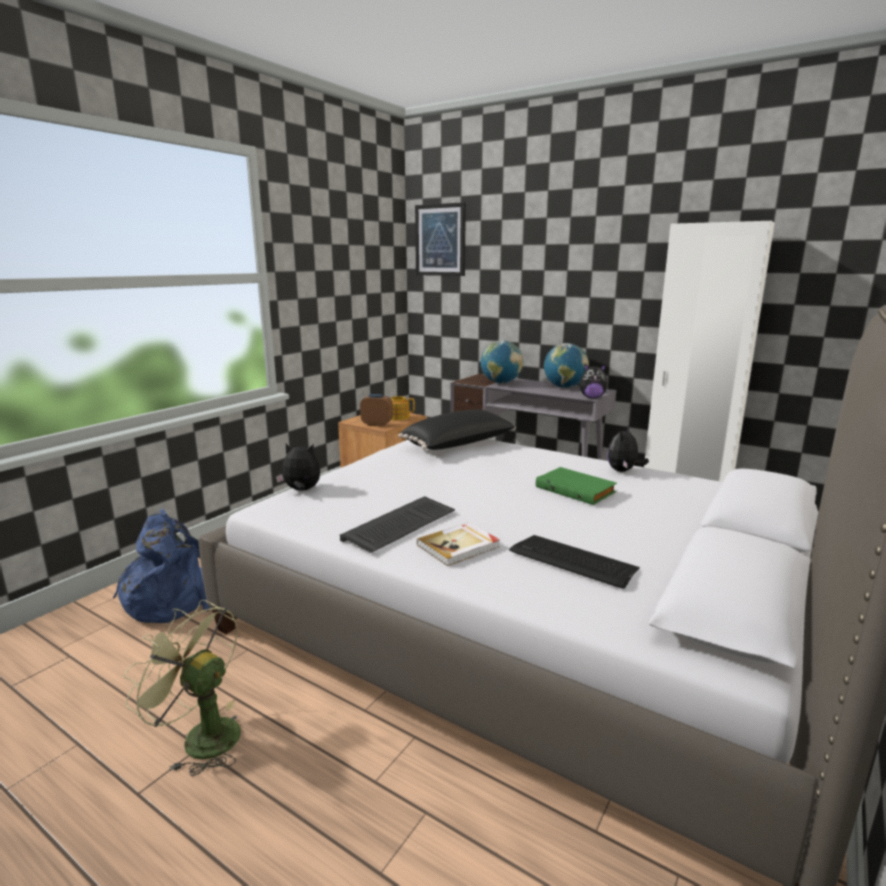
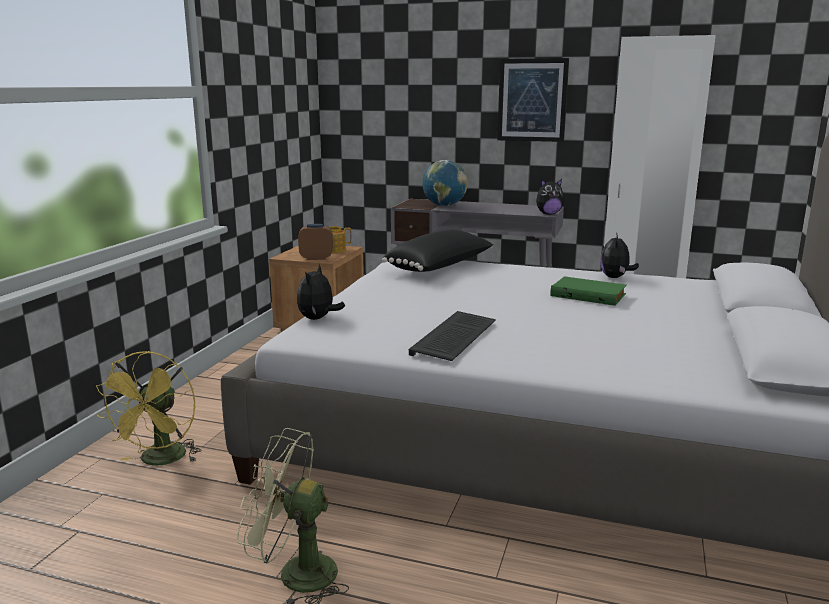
camera: 15 degrees left, 0 degrees up
blue backpack [113,509,211,623] -> yellow fan [96,351,202,466]
plush toy [276,444,320,491] -> plush toy turned 60 degrees counterclockwise [297,264,345,320]
picture [415,202,466,276] -> picture moved to [497,58,569,142]
book [417,522,500,566] -> none
keyboard [509,535,640,589] -> none
globe [544,343,589,388] -> none

